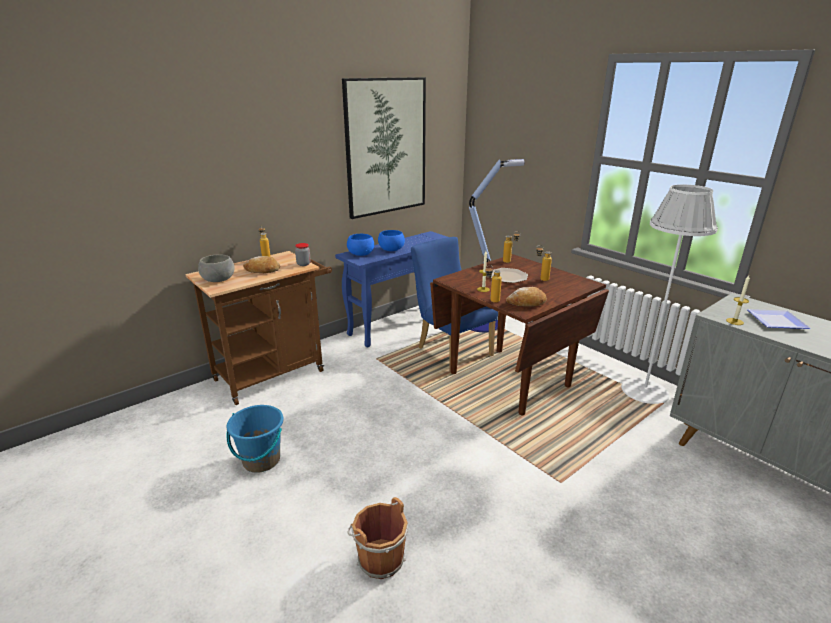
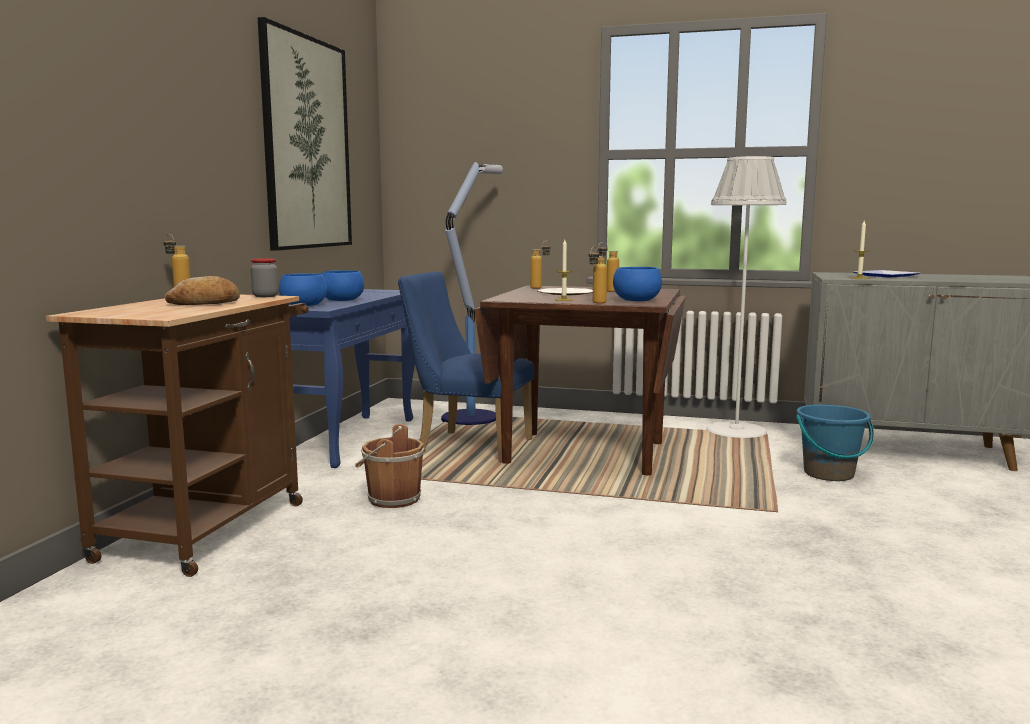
camera: 35 degrees left, 15 degrees down
grey bowl [198,255,235,282] -> none
blue bucket [227,405,284,473] -> blue bucket moved to [796,404,874,481]
brown bucket [347,497,408,579] -> brown bucket moved to [355,424,424,508]
bread [506,287,547,307] -> blue bowl [613,267,662,301]

